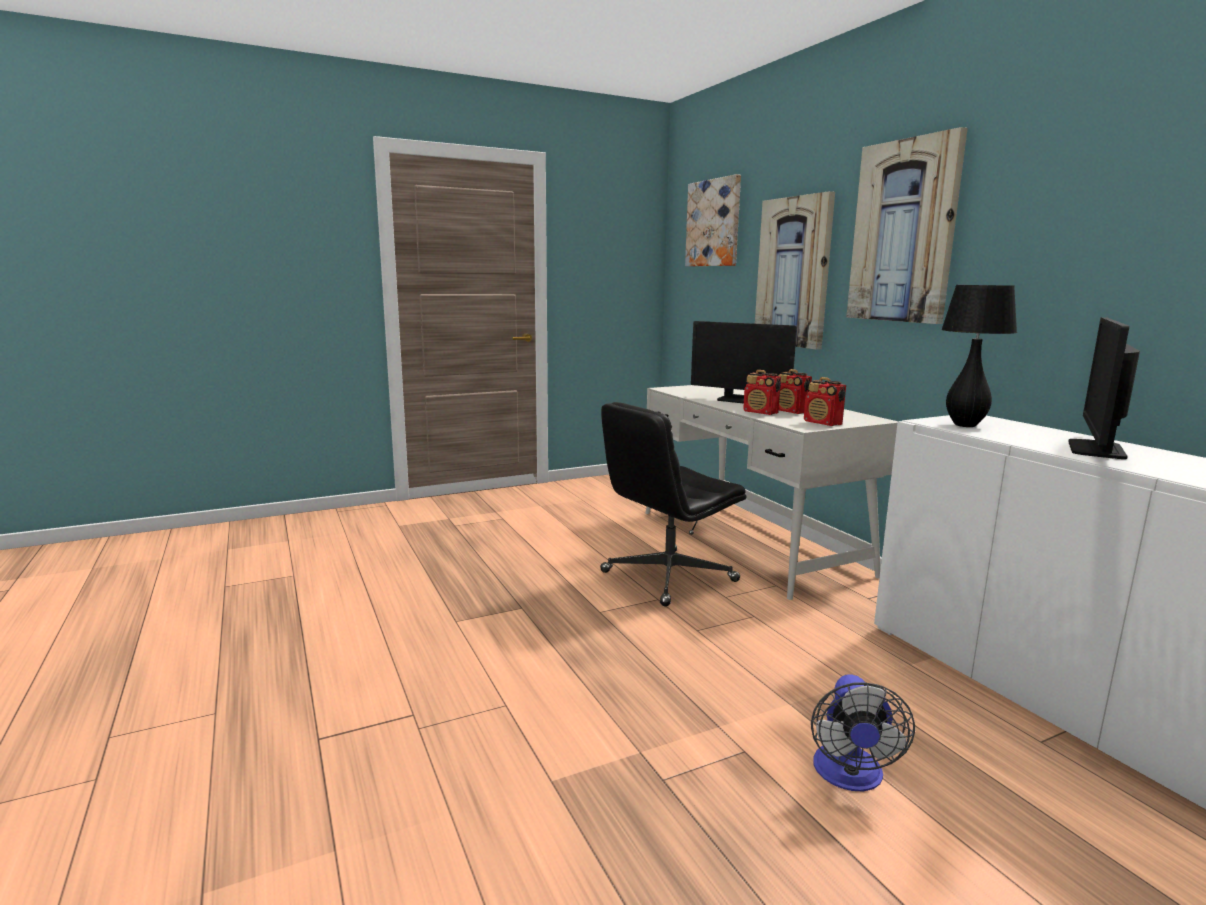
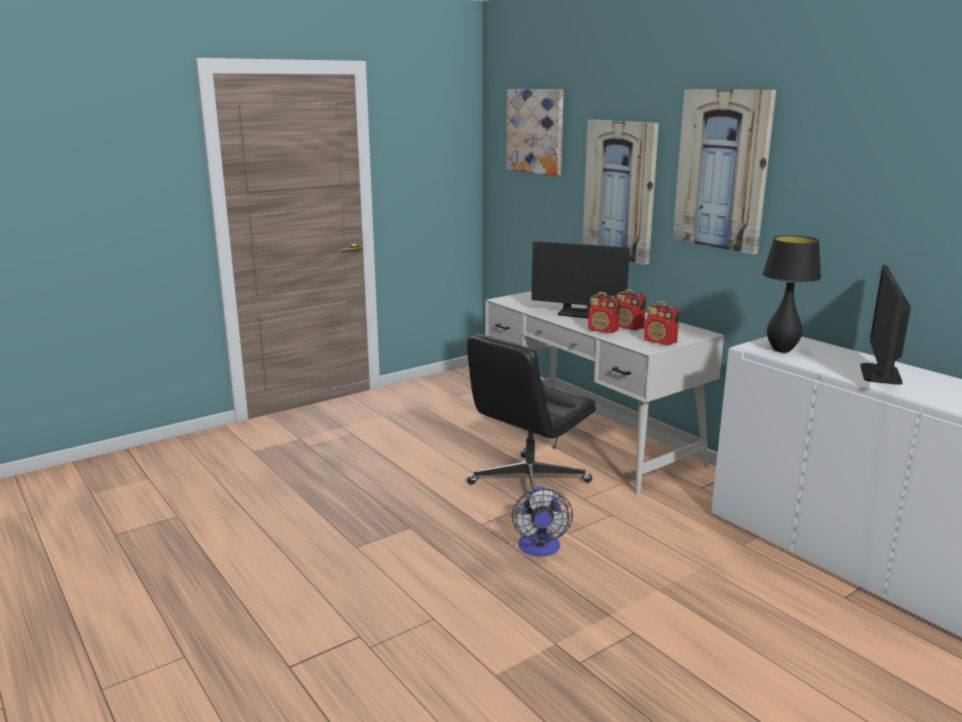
camera: 10 degrees left, 5 degrees up
fan [811,675,915,792] -> fan moved to [512,486,573,556]

